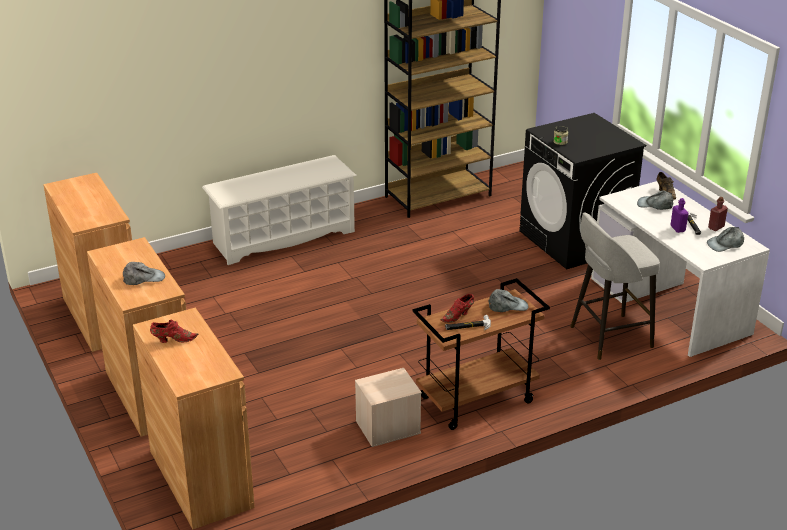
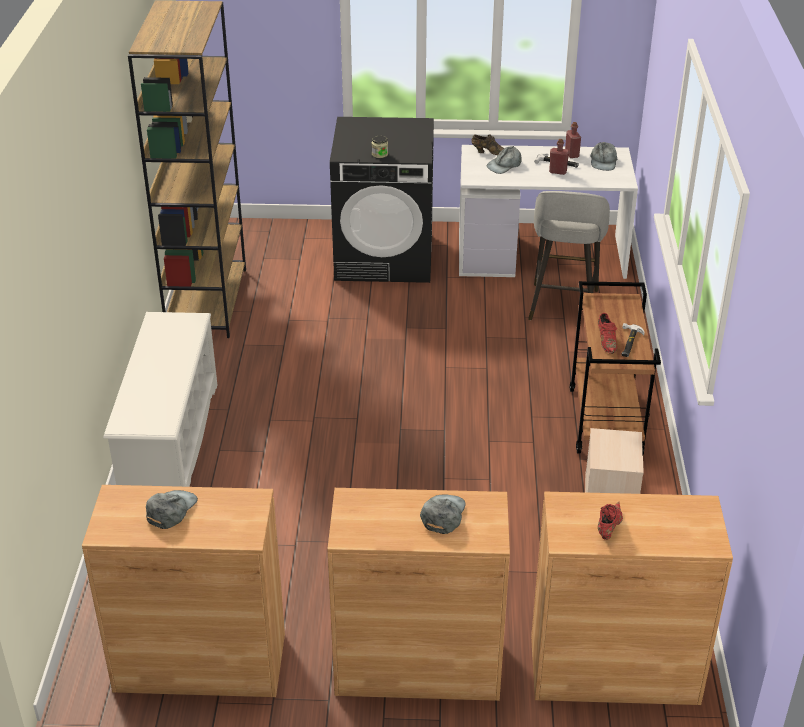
camera: 60 degrees left, 5 degrees up
grey cap [488,289,529,312] -> grey cap moved to [146,490,198,529]
purple bottle [670,198,688,233] -> red bottle [549,139,569,175]

